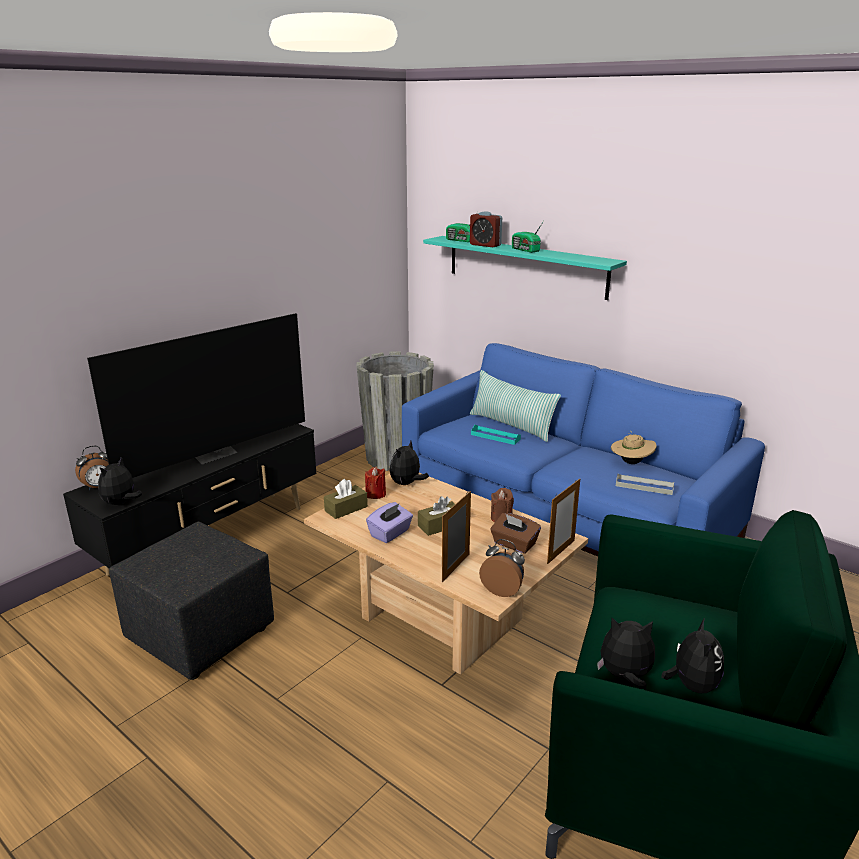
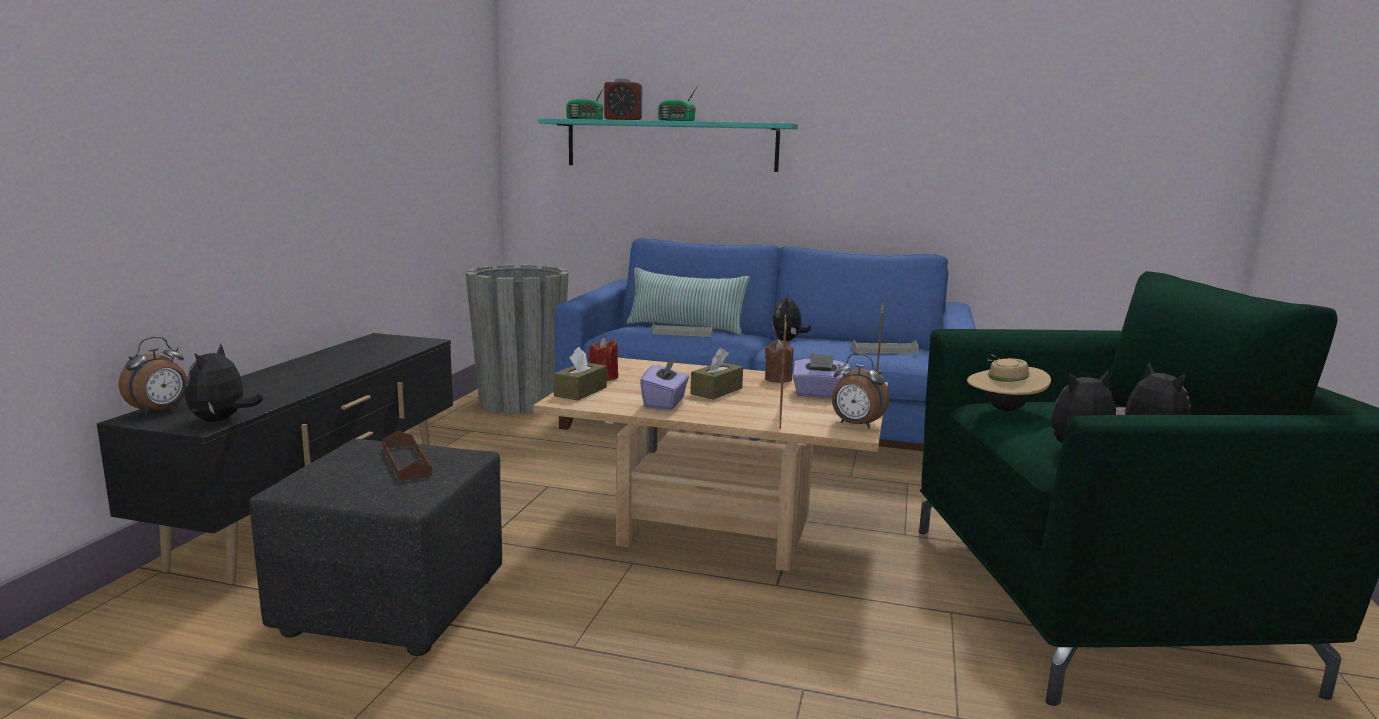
camera: 25 degrees left, 10 degrees down
television [87,313,305,478] -> none
plush toy [390,441,429,485] -> plush toy moved to [771,293,811,341]
turquoise tray [471,425,521,445] -> grey tray [652,322,713,337]
alarm clock [479,539,525,597] -> alarm clock turned 150 degrees counterclockwise [832,353,889,429]
brown tissue box [490,513,541,554] -> purple tissue box [793,353,849,398]
beige hat [611,431,657,464] -> beige hat moved to [967,354,1051,411]
none -> brown tray [383,431,432,481]

